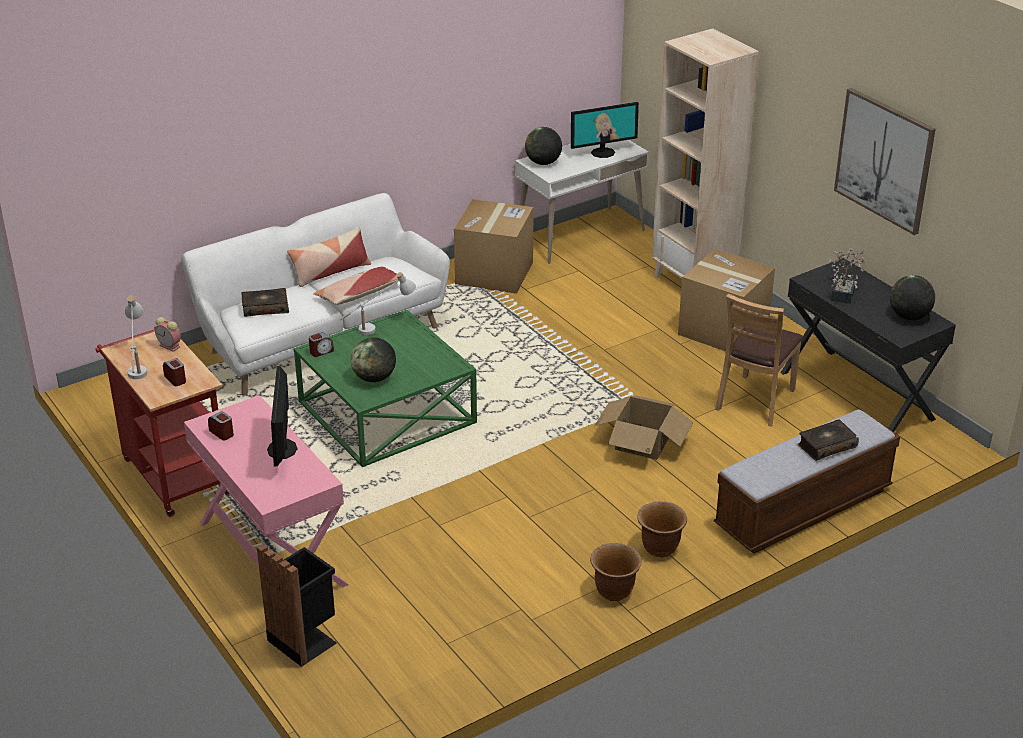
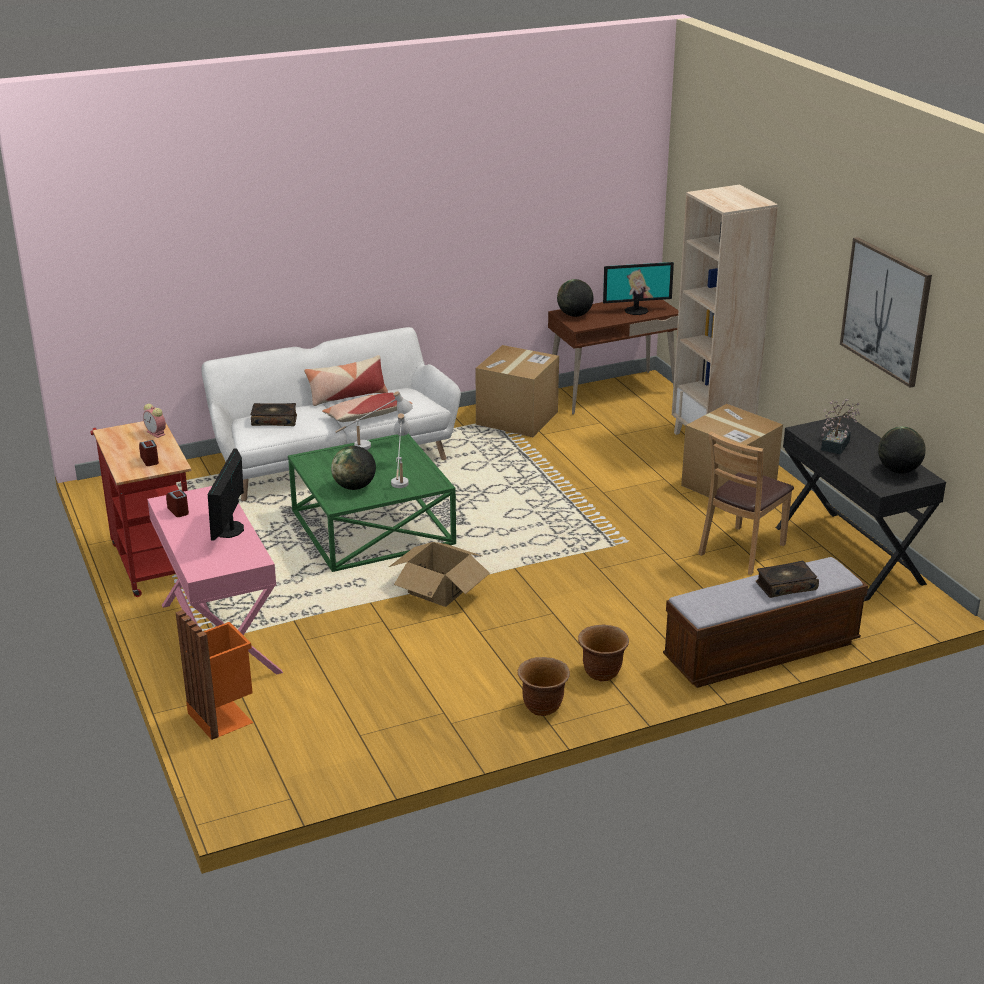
camera: 10 degrees right, 5 degrees down
white table lamp [125,296,147,379] -> white table lamp moved to [391,413,410,488]
black trash can [257,544,337,667] -> orange trash can [175,610,253,740]
alarm clock [309,333,334,357] -> none
white desk [515,140,649,264] -> brown desk [548,300,678,415]
cardboard box [594,396,693,460] -> cardboard box moved to [389,542,490,607]

